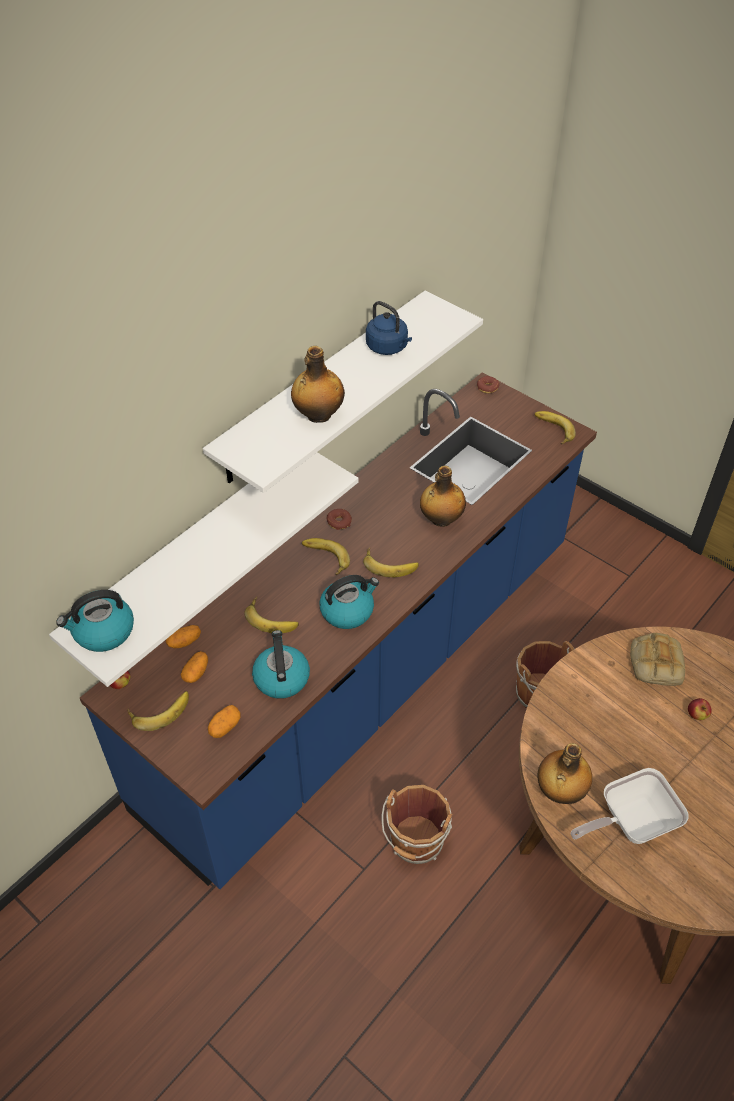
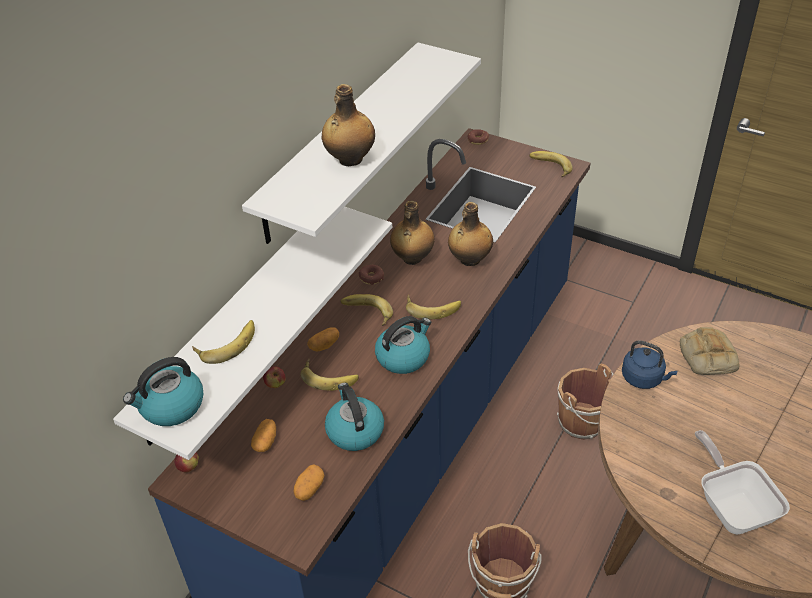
camera: 10 degrees left, 5 degrees down
banana [128,691,189,731] -> banana moved to [192,320,255,364]
potato [166,625,201,648] -> potato moved to [307,327,339,352]
blue kettle [366,301,412,355] -> blue kettle moved to [622,340,677,389]
bottle [538,743,592,804] -> bottle moved to [390,201,434,265]
frying pan [571,768,689,844] -> frying pan turned 105 degrees clockwise [695,430,790,534]
apple [688,698,712,720] -> apple moved to [263,366,285,388]

